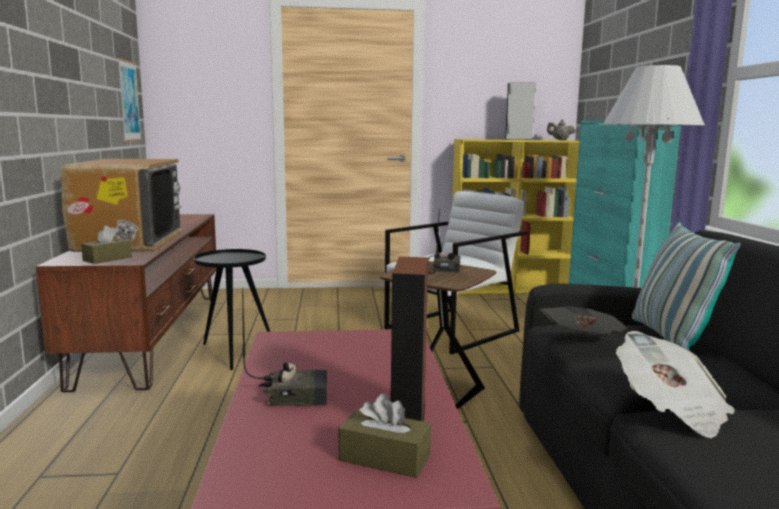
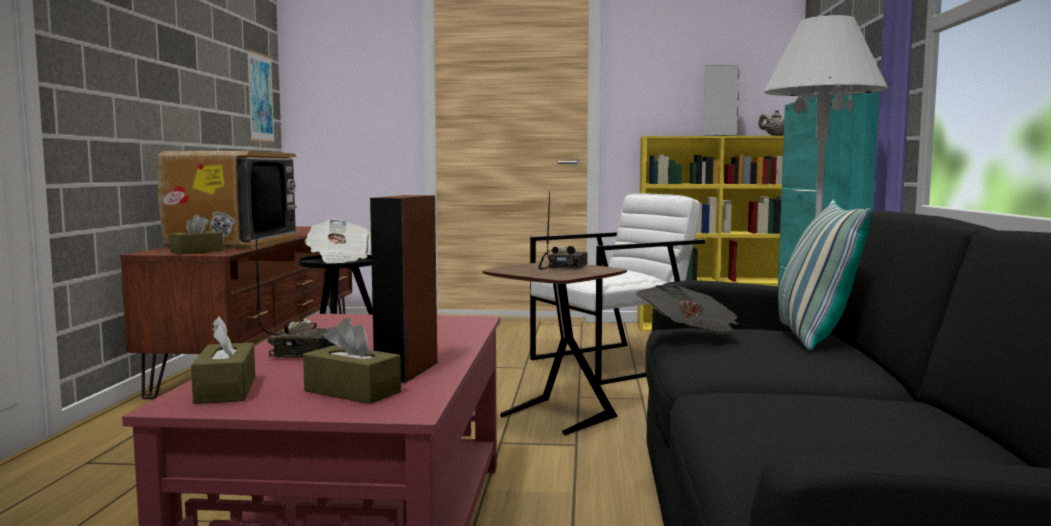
camera: 10 degrees right, 5 degrees down
newspaper [616,331,735,438] -> newspaper moved to [305,219,371,263]
none -> brown tissue box [191,316,255,404]

